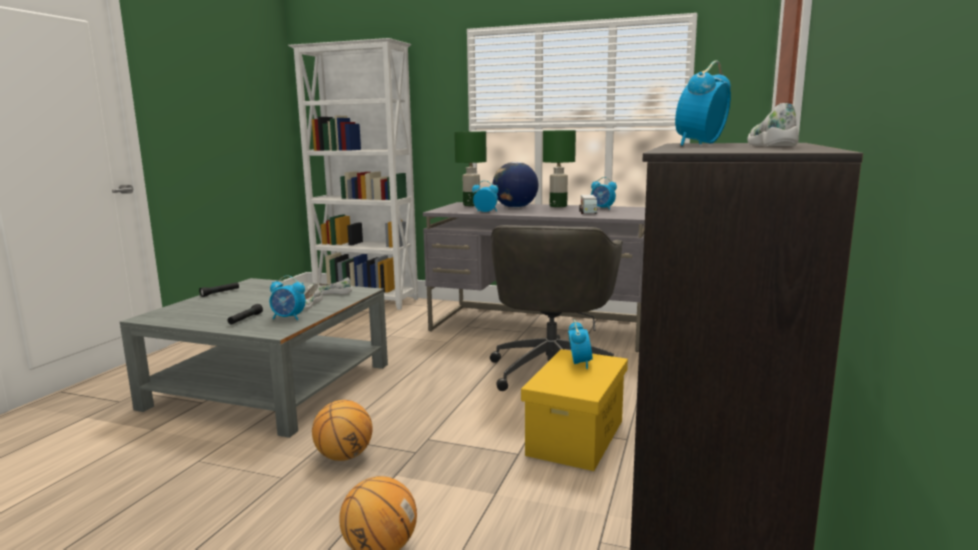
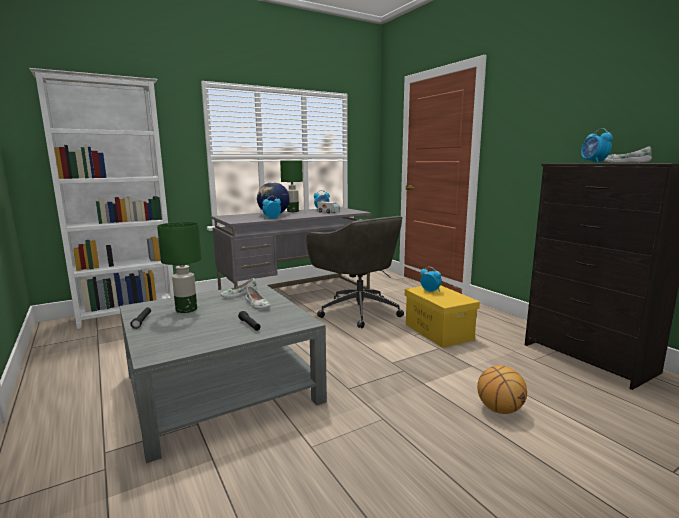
camera: 50 degrees left, 0 degrees up
alarm clock [269,275,306,320] -> none
basketball [312,400,373,461] -> none
green table lamp [454,131,487,206] -> green table lamp moved to [157,222,202,313]

